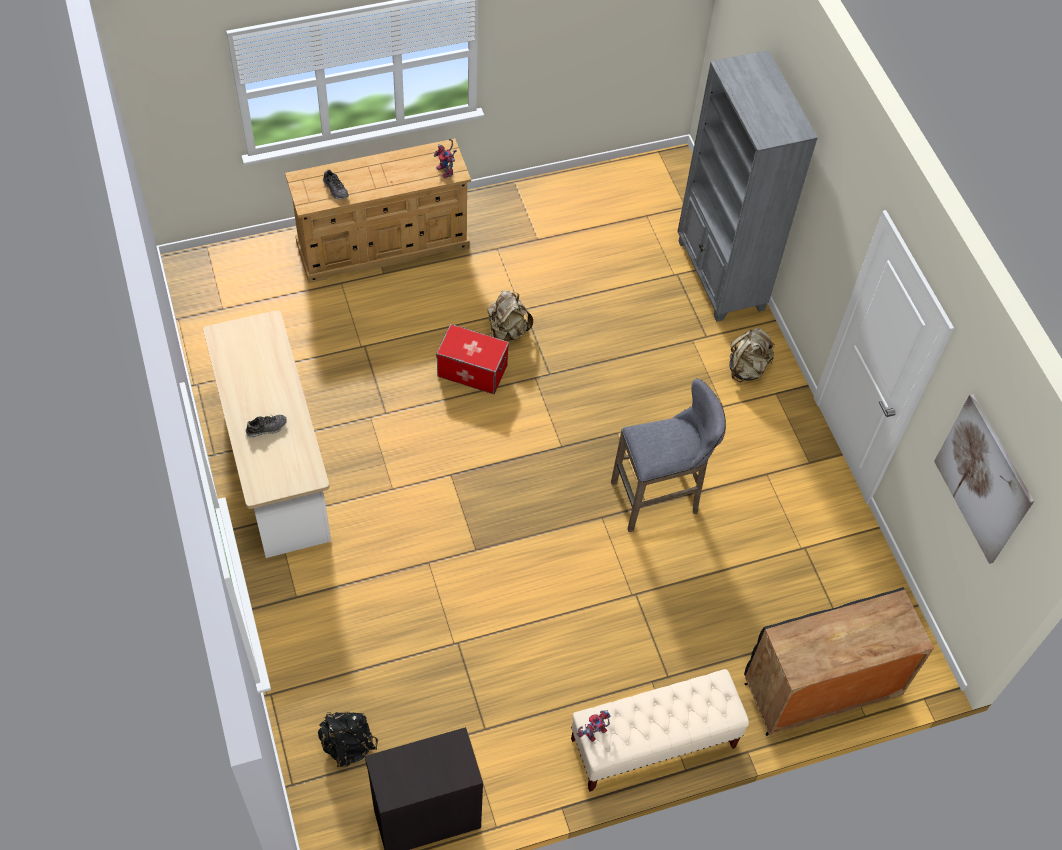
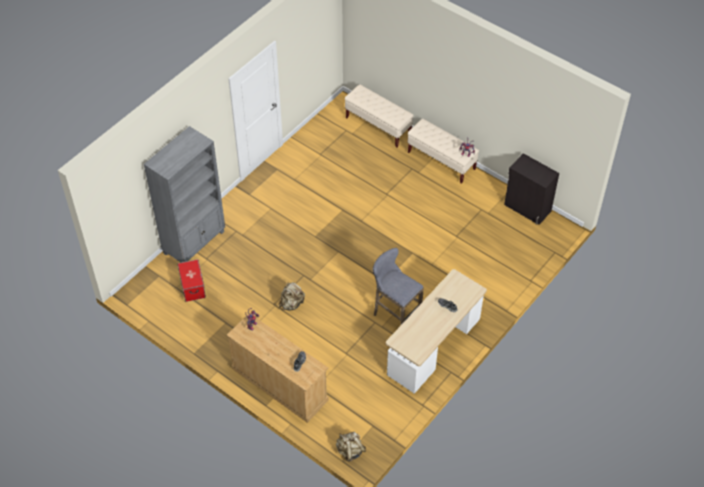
camera: 120 degrees left, 5 degrees down
black backpack [318,712,378,767] -> none
storage box [436,324,509,394] -> storage box moved to [177,259,206,302]
grey stool [611,378,726,532] -> grey stool moved to [373,248,424,326]
beige backpack [729,328,775,382] -> beige backpack moved to [336,432,366,462]
black cabinet [744,587,934,736] -> beige bench [345,85,414,147]
picture [934,394,1034,564] -> none

